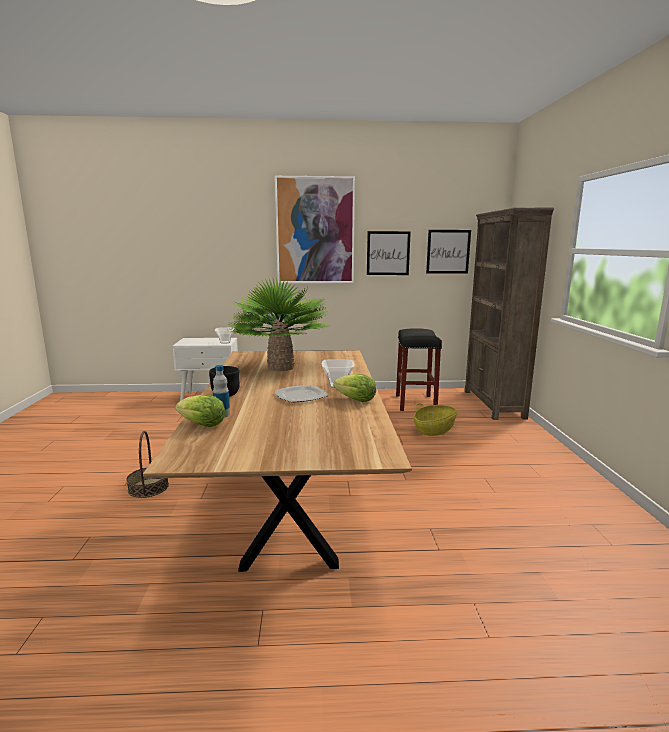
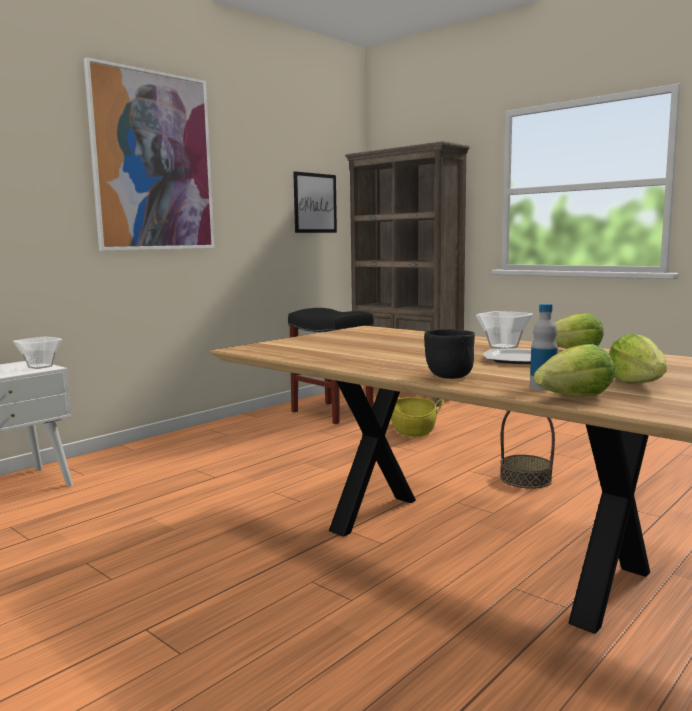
camera: 45 degrees left, 5 degrees down
basket [126,431,169,498] -> basket moved to [500,411,555,489]
potted plant [227,278,330,371] -> none
picture [367,231,411,275] -> none
none -> lettuce [609,334,667,384]

